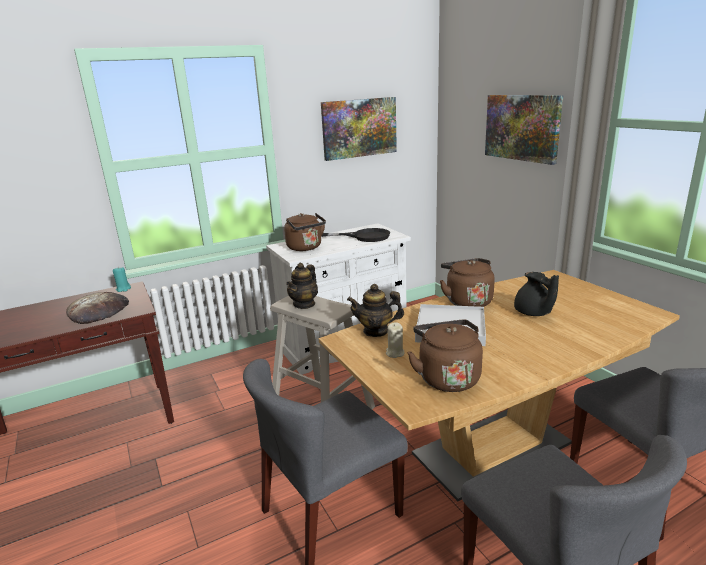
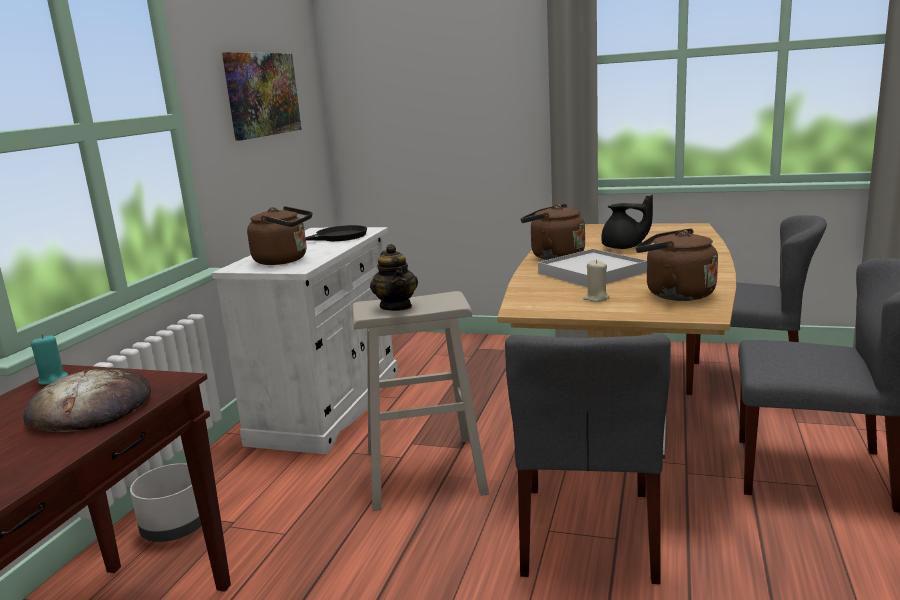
camera: 45 degrees left, 5 degrees down
teapot [347,284,404,337] -> none
picture [485,95,563,165] -> none
none -> grey planter [130,463,201,542]

